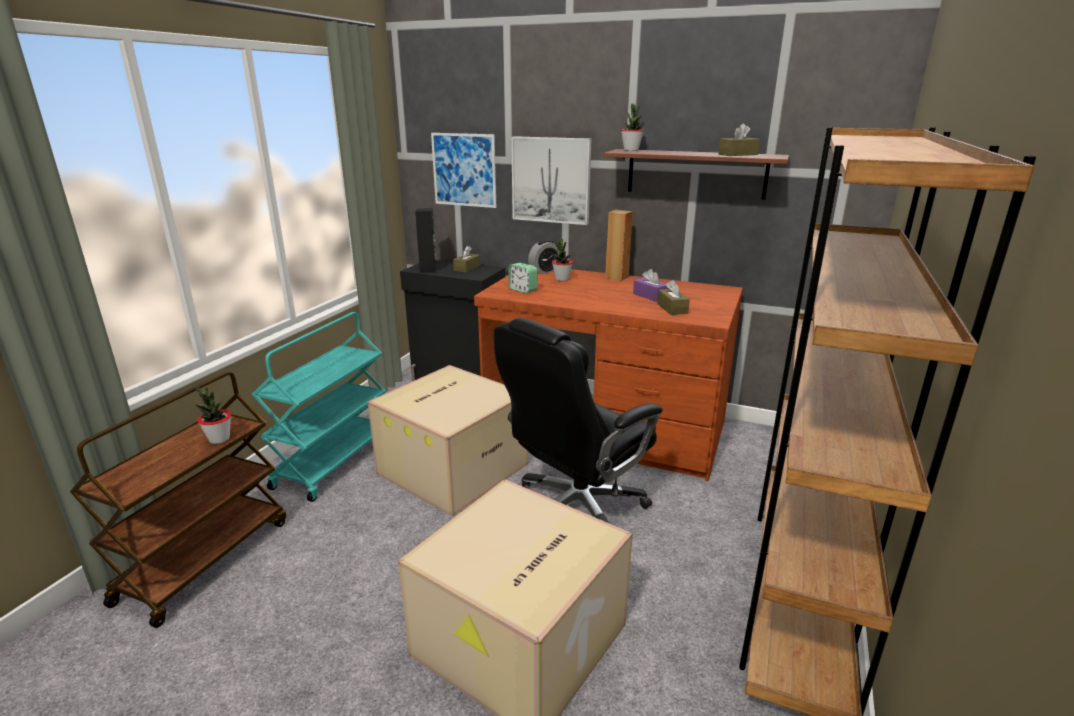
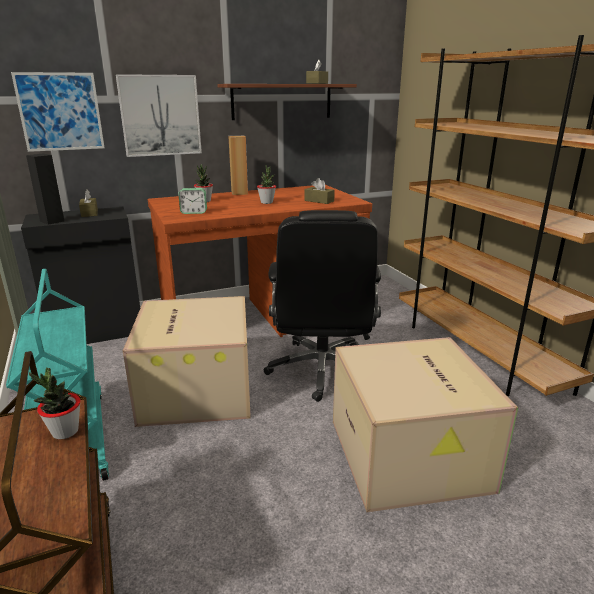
camera: 45 degrees left, 0 degrees up
alarm clock [528,240,559,274] -> none
potted plant [621,104,644,151] -> potted plant moved to [257,165,276,204]
purple tissue box [633,269,669,302] -> none

